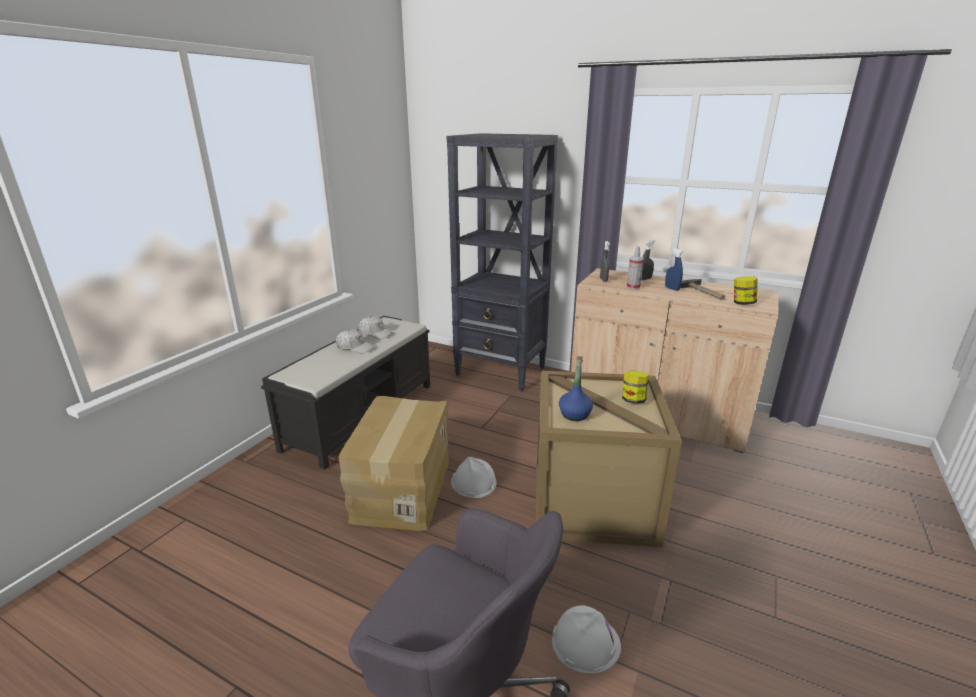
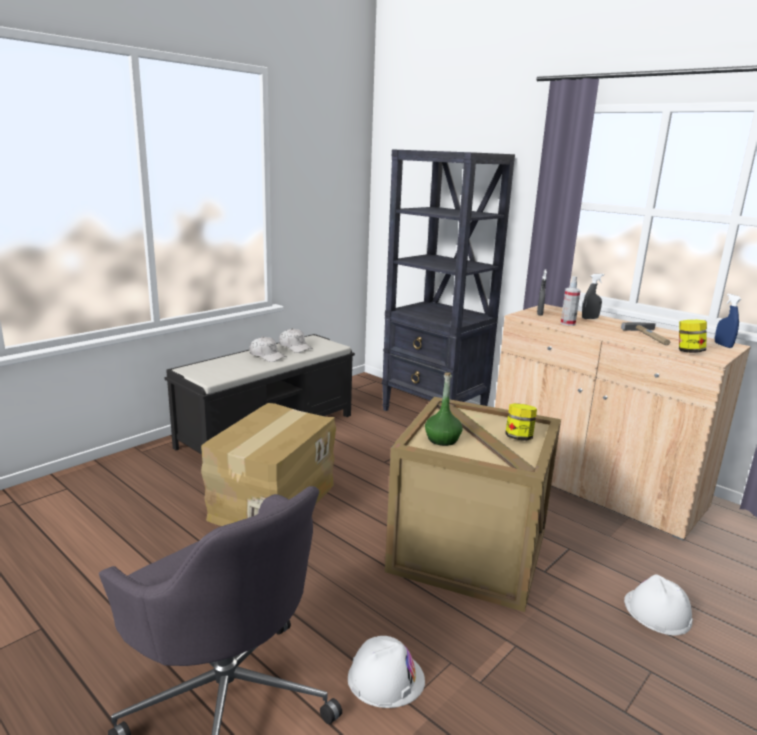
camera: 15 degrees right, 5 degrees down
white hard hat [451,457,496,498] -> white hard hat moved to [624,574,693,636]
blue bottle [559,356,593,421] -> green bottle [425,372,463,446]
blue spray bottle [665,247,683,291] -> blue spray bottle moved to [715,294,742,348]

